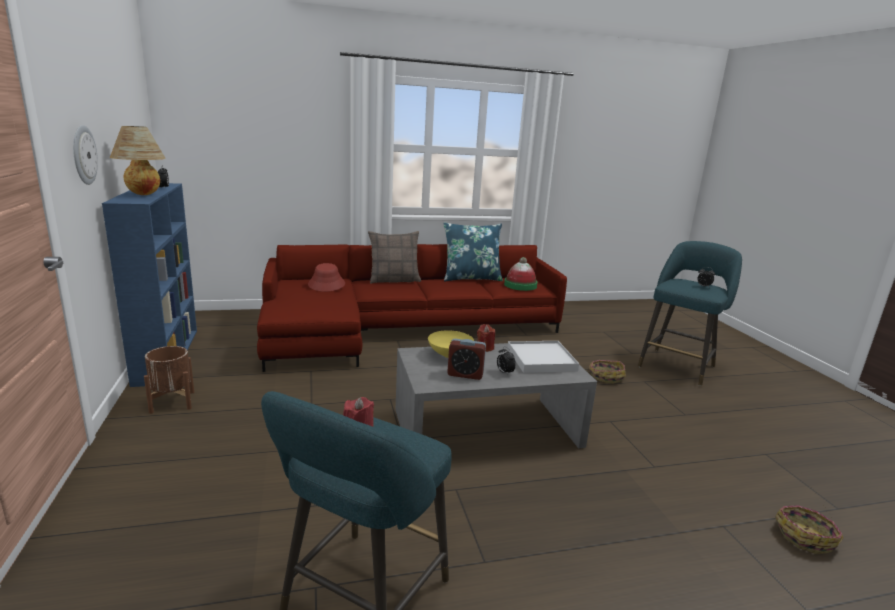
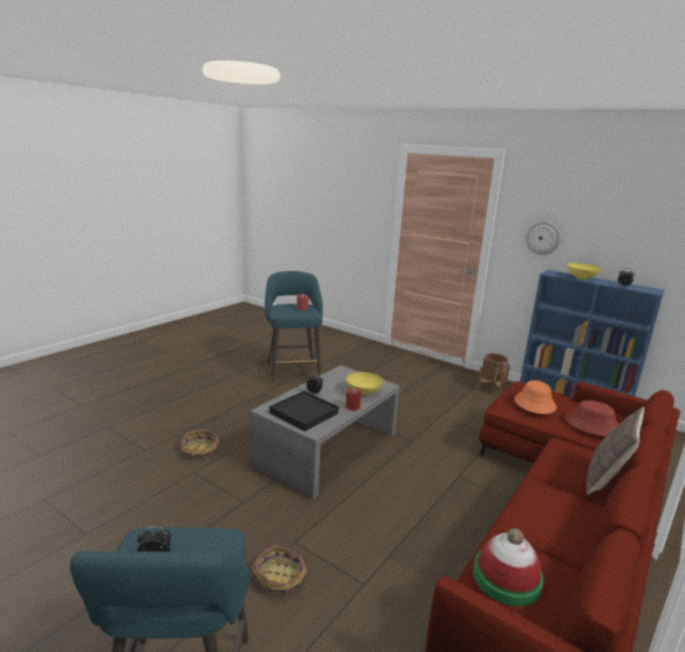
camera: 140 degrees right, 0 degrees up
table lamp [110,126,166,195] -> yellow bowl [567,263,601,280]
blue pillow [443,222,503,281] -> none
alarm clock [447,339,486,380] -> none
white tray [507,341,579,373] -> black tray [270,391,339,431]
basket [775,505,843,554] -> basket moved to [180,429,219,460]
none -> orange hat [514,380,557,414]

